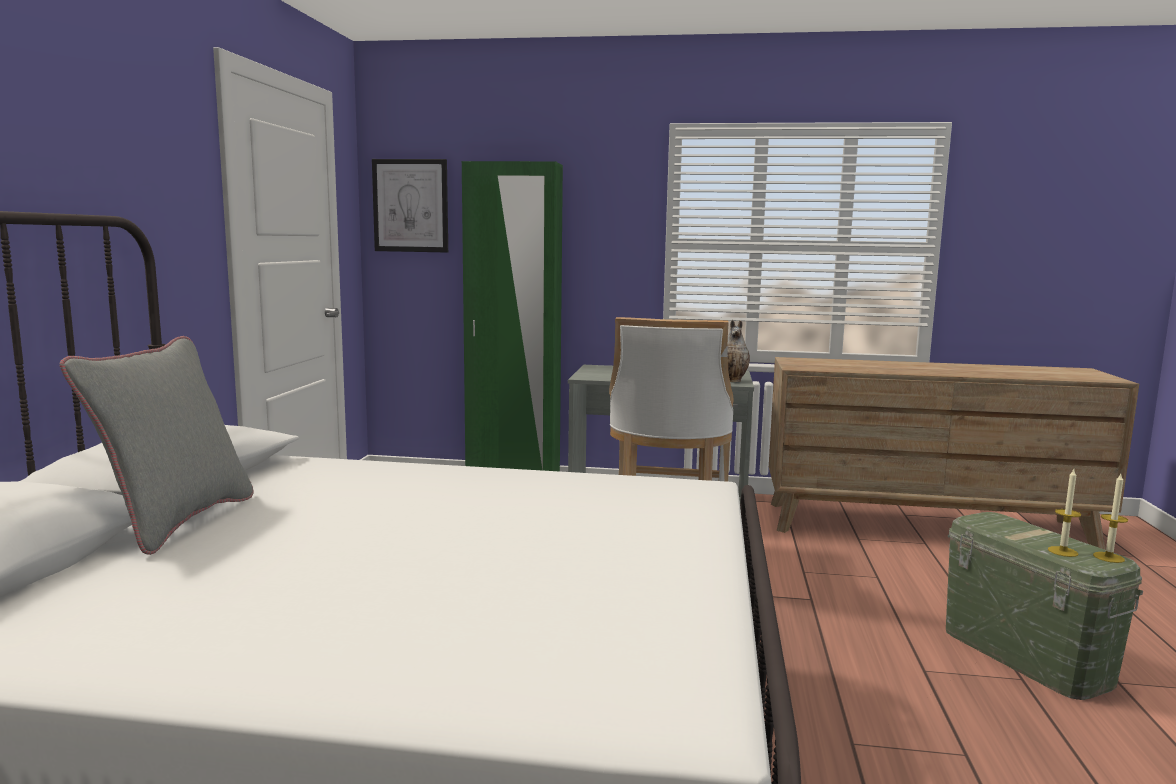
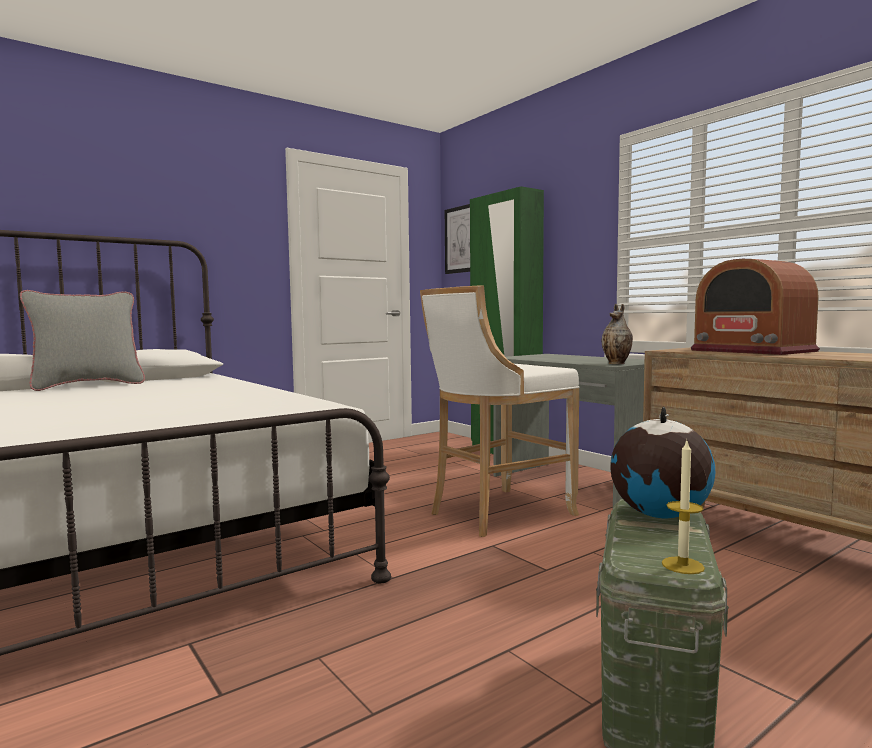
camera: 45 degrees right, 5 degrees down
candle [1048,469,1081,557] -> none
none -> globe [610,407,715,519]
none -> radio [691,259,820,355]

